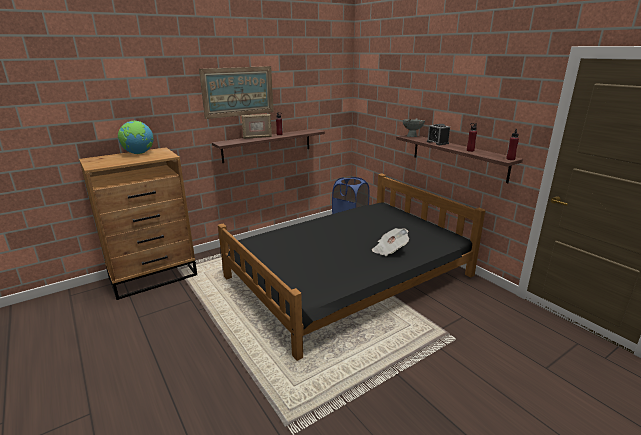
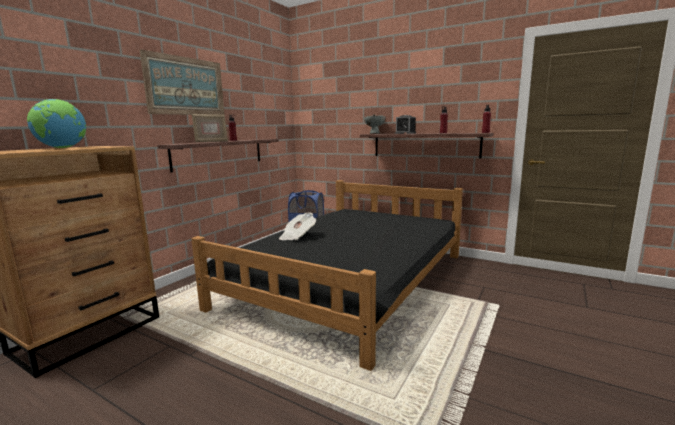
camera: 25 degrees left, 10 degrees down
newspaper [372,228,409,256] -> newspaper moved to [279,212,316,240]

